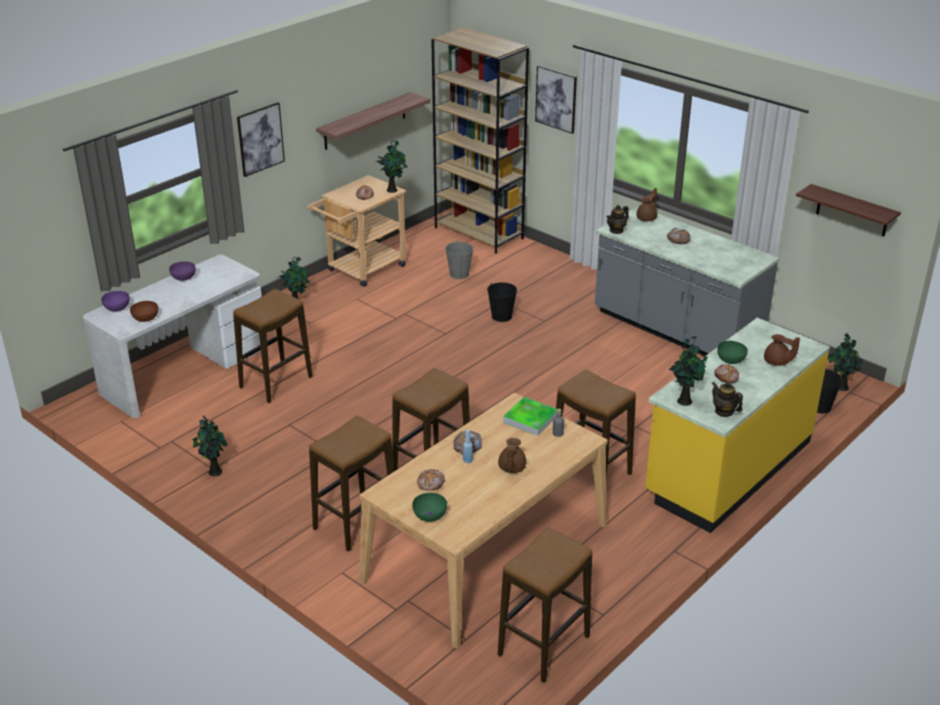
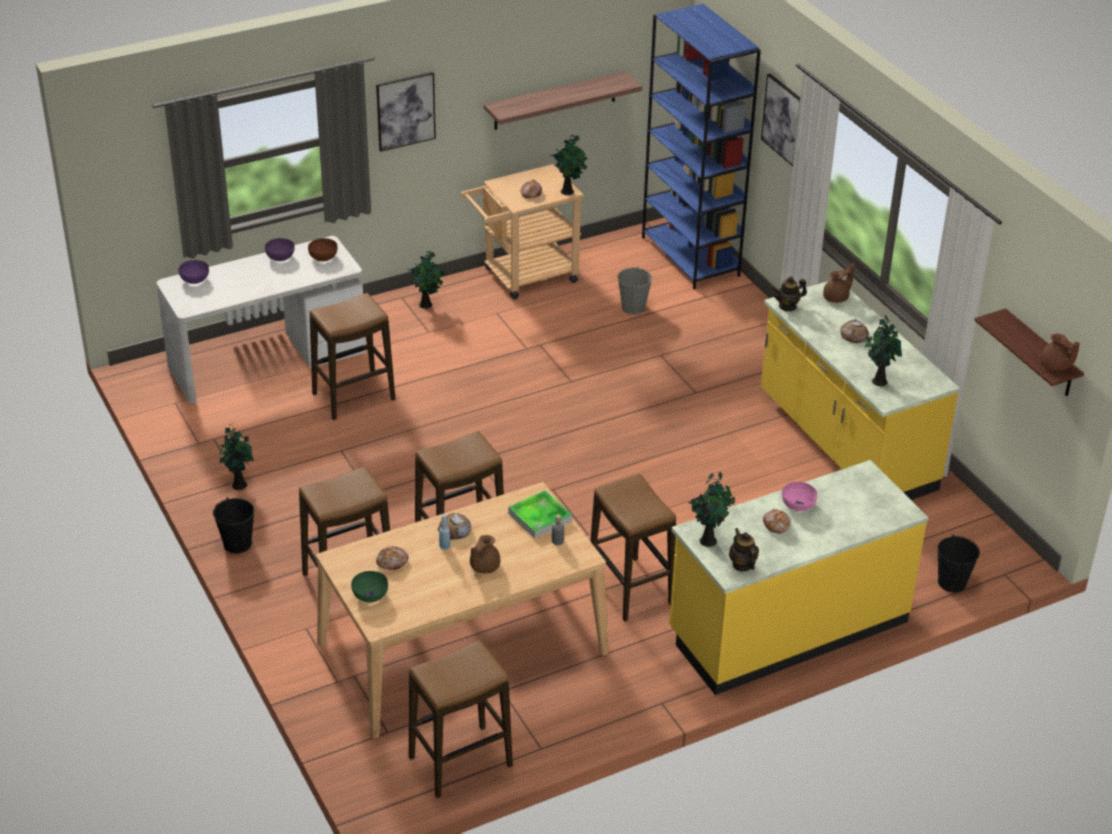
camera: 20 degrees right, 5 degrees up
brown bowl [130,301,158,322] -> brown bowl moved to [308,238,338,261]
brown bookcase [431,28,529,254] -> blue bookcase [642,4,761,290]
black bucket [487,282,517,322] -> black bucket moved to [213,497,254,553]
grey counter [595,207,779,356] -> yellow counter [761,281,960,500]
green bowl [717,341,748,364] -> pink bowl [782,482,817,511]
brown teapot [764,334,800,366] -> brown teapot moved to [1040,334,1080,371]
potted plant [829,333,863,391] -> potted plant moved to [865,316,902,386]

